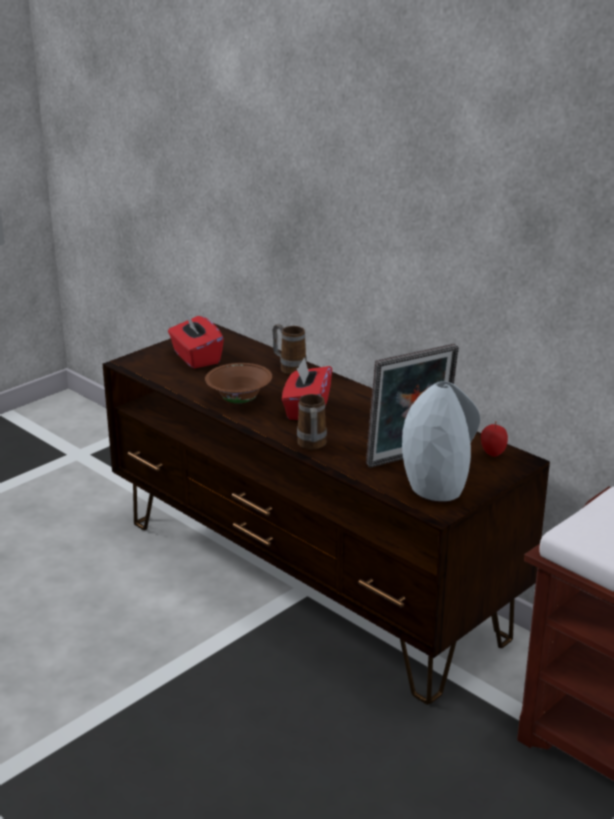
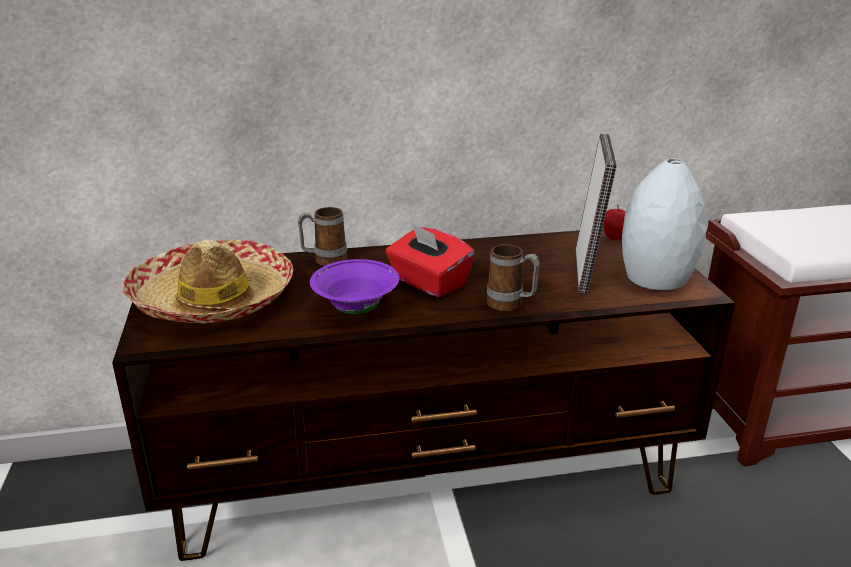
camera: 55 degrees left, 0 degrees up
red tissue box [168,313,224,368] -> hat [122,239,293,323]
brown bowl [205,363,272,403] -> purple bowl [310,259,399,314]

